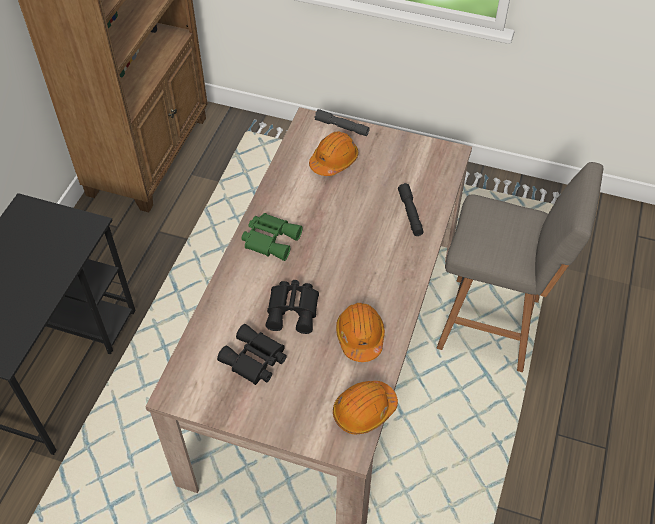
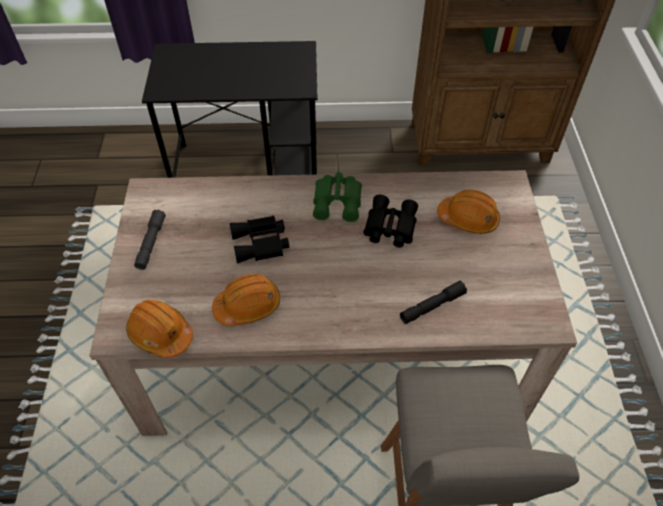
camera: 70 degrees right, 0 degrees up
black binoculars [217,324,287,385] -> black binoculars moved to [363,194,418,248]
grey flashlight [314,109,370,136] -> grey flashlight moved to [134,210,166,270]

